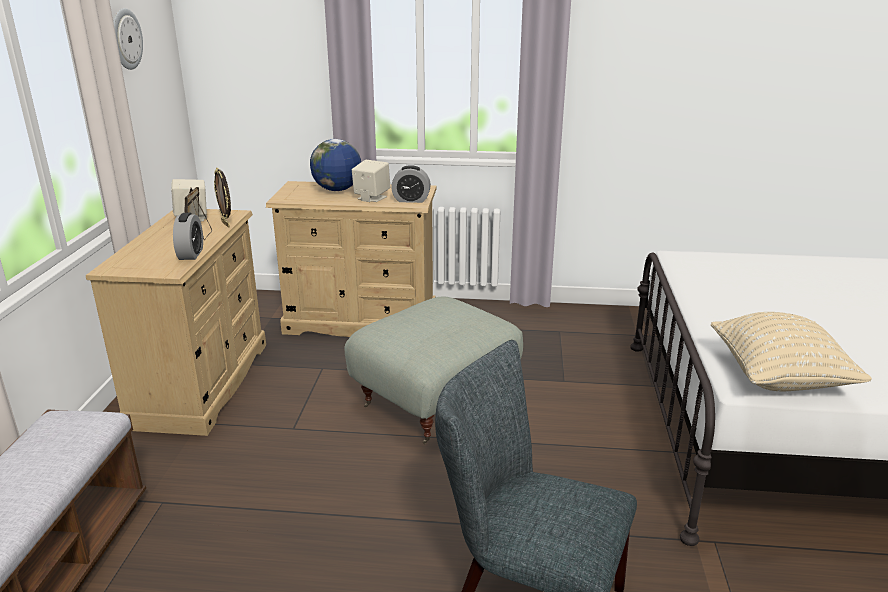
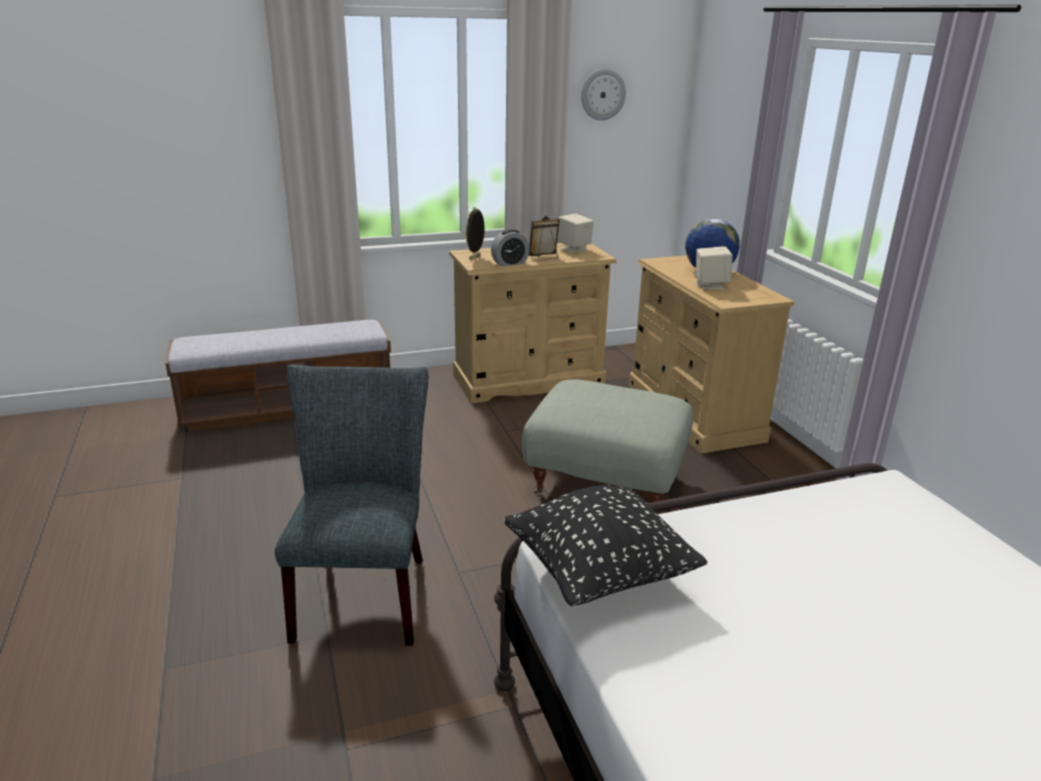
camera: 65 degrees right, 0 degrees up
picture frame [214,168,231,227] -> picture frame moved to [464,207,485,260]
alarm clock [391,165,431,203] -> none
beige pillow [711,312,872,391] -> black pillow [505,485,707,606]

